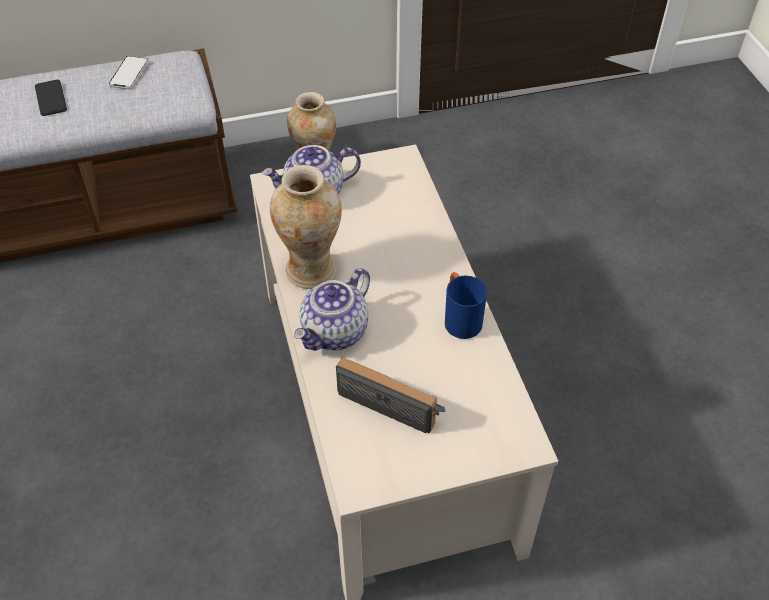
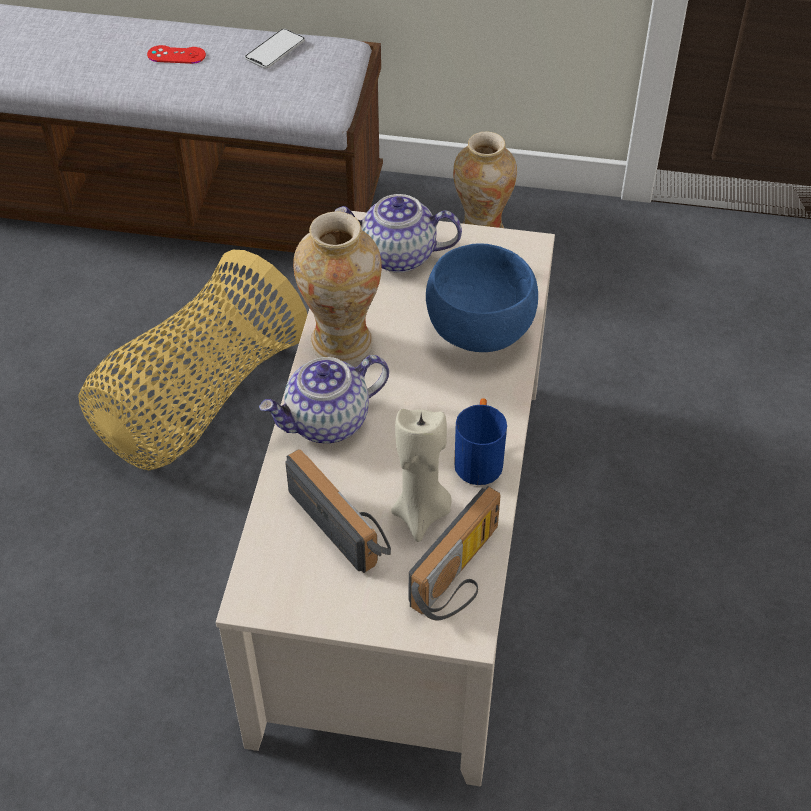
camera: 25 degrees right, 0 degrees up
phone [35,80,67,116] -> red game controller [147,45,206,64]
none -> basket [78,250,307,470]
none -> beige candle [391,409,452,542]
none -> radio [409,486,501,620]
none -> blue bowl [426,243,538,352]

